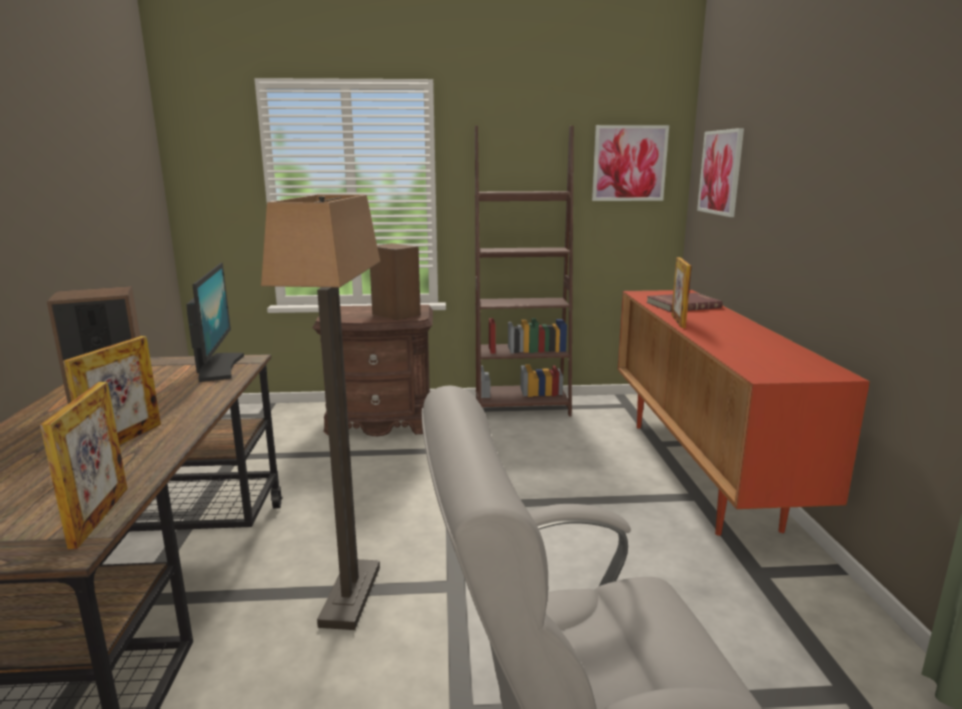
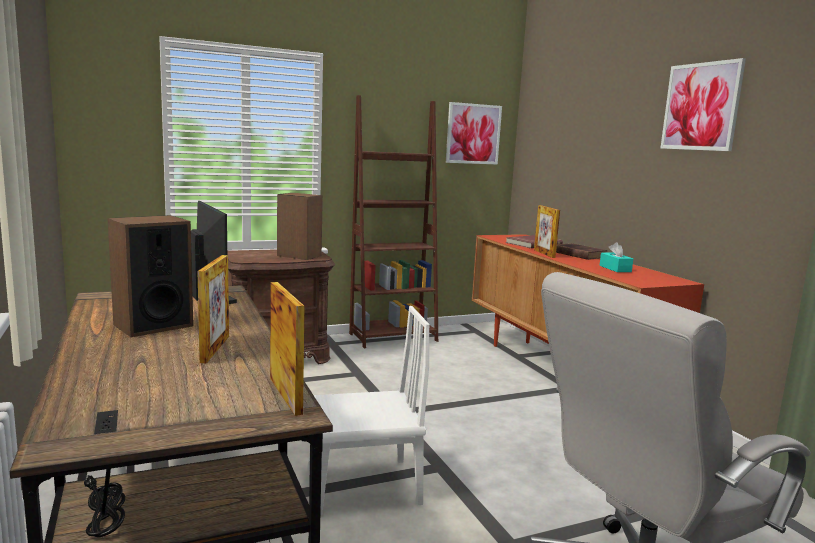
camera: 20 degrees left, 5 degrees down
floor lamp [261,194,380,630] -> white chair [308,306,430,516]
picture [697,128,744,217] -> picture moved to [660,58,746,151]
none -> brown book [556,243,607,260]
none -> turquoise tissue box [599,242,633,272]

